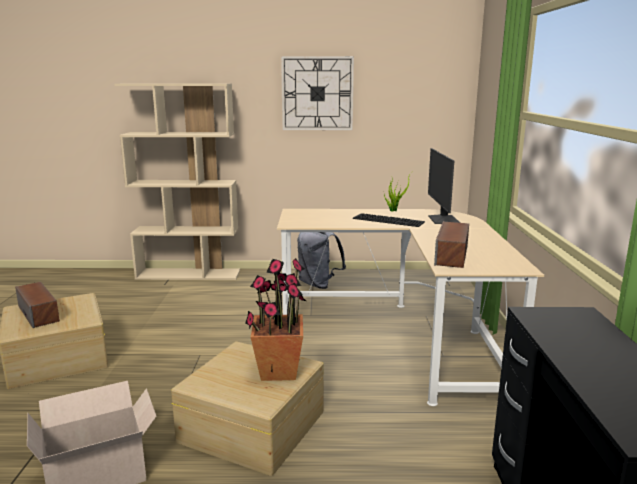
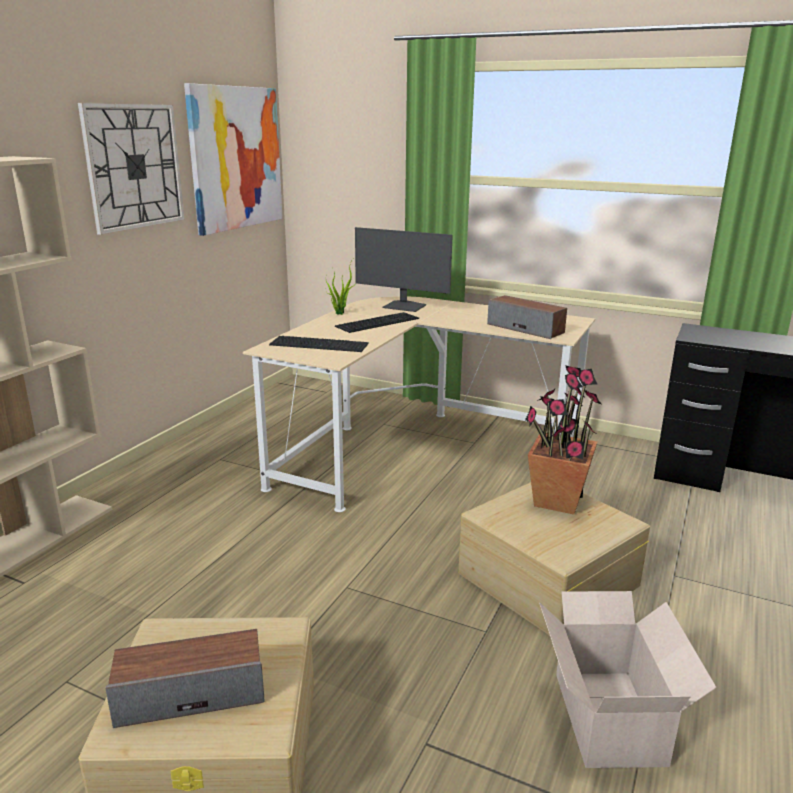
camera: 65 degrees left, 5 degrees up
grey backpack [297,232,346,289] -> none
none -> picture [184,83,283,236]
none -> keyboard [269,336,369,352]

